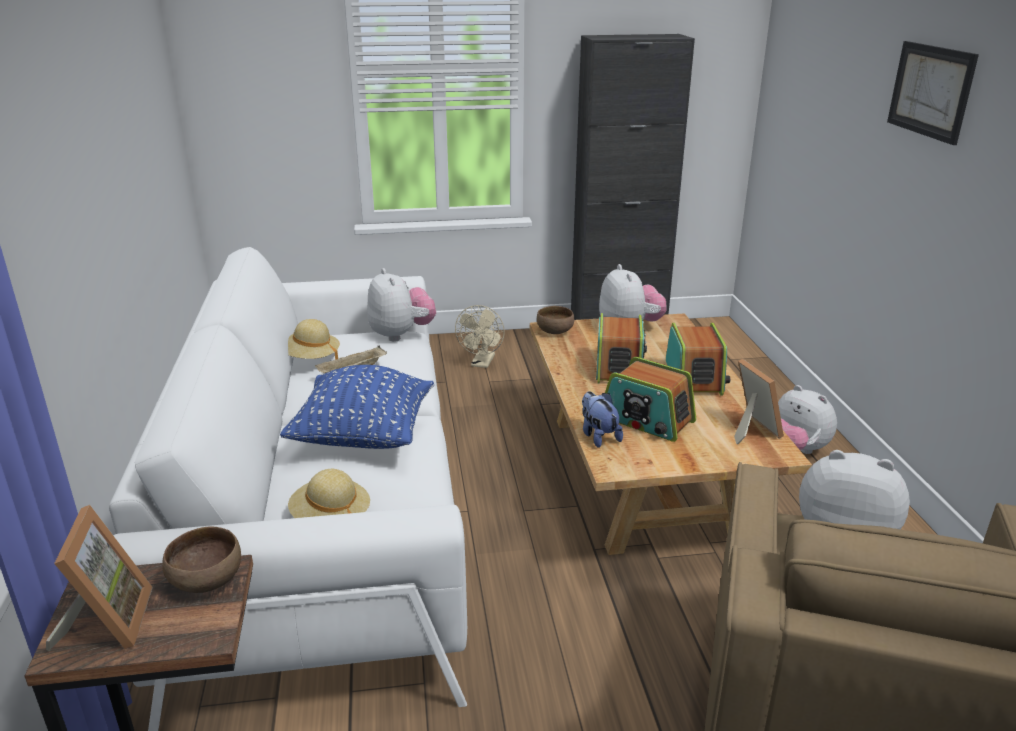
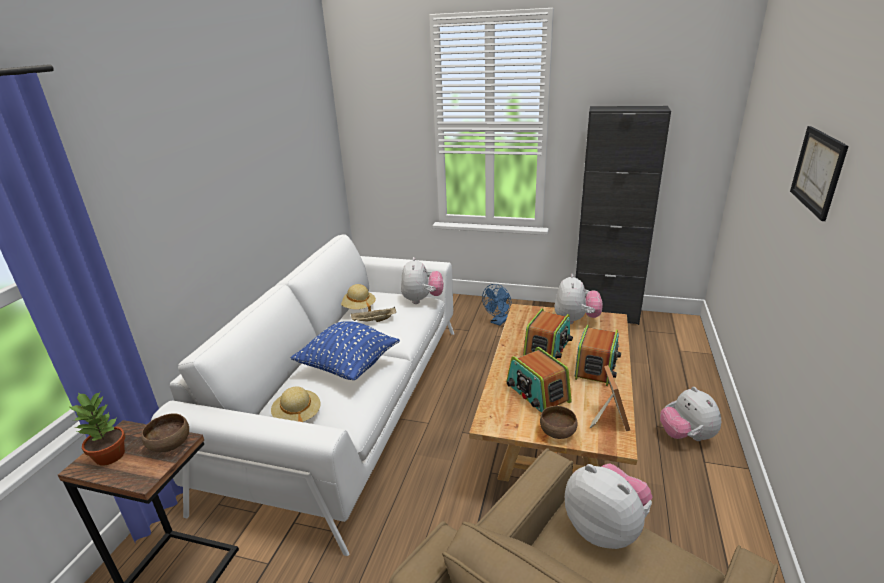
camera: 25 degrees right, 0 degrees up
picture frame [46,505,153,650] -> potted plant [68,392,125,466]
beige fan [455,305,505,368] -> blue fan [482,284,511,326]
brown bowl [537,306,574,334] -> brown bowl moved to [540,406,578,439]
plush toy [582,392,623,448] -> none

